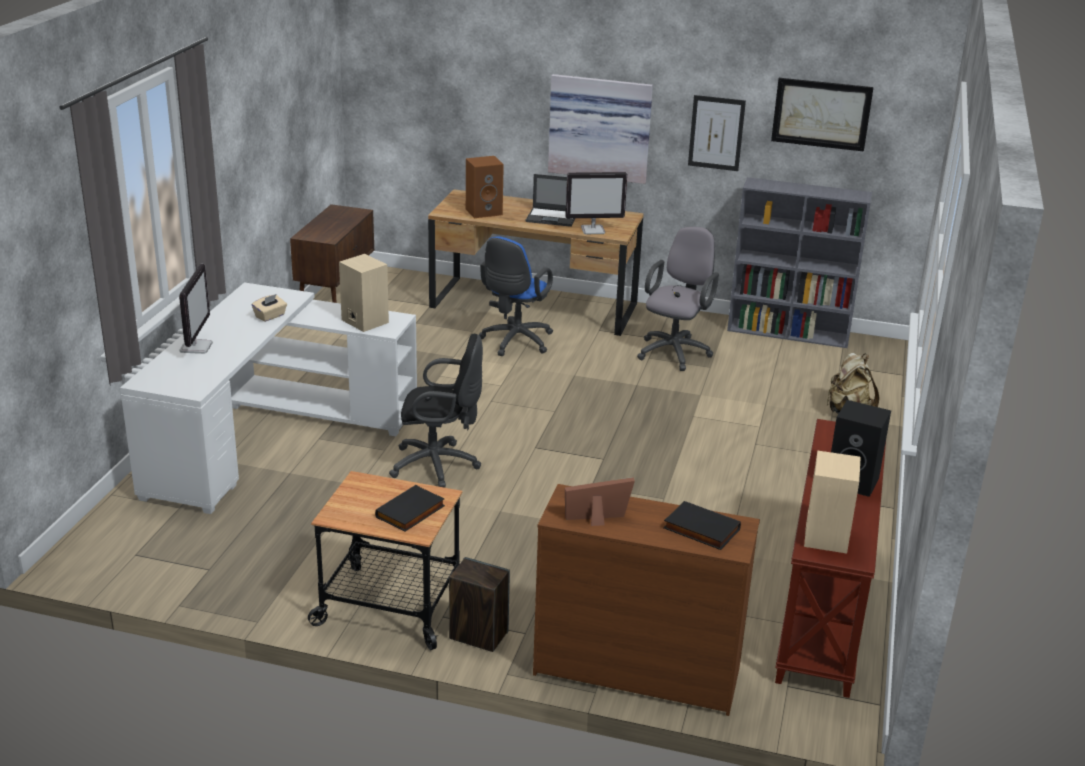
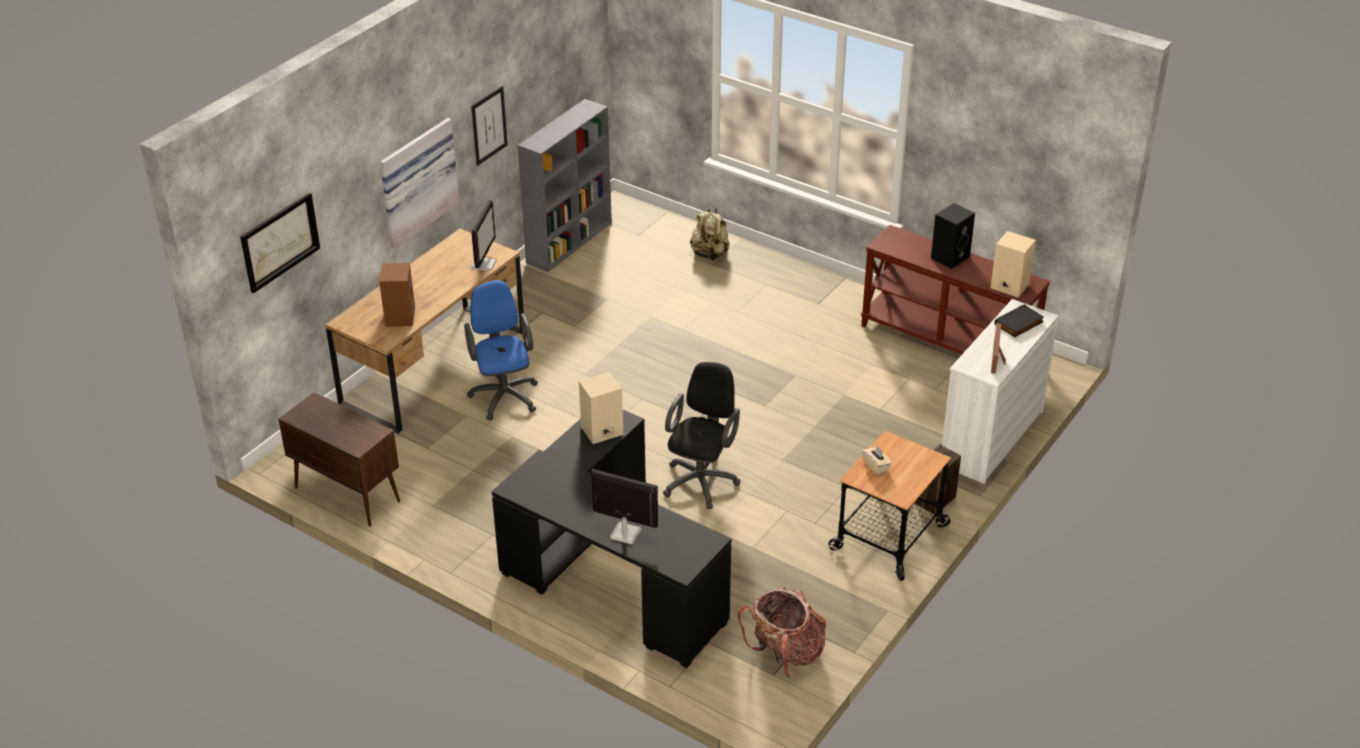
camera: 70 degrees left, 10 degrees up
white desk [120,282,417,514] -> black desk [492,410,732,668]
beige tissue box [252,294,287,322] -> beige tissue box moved to [862,446,892,475]
black book [375,485,445,532] -> none
blue office chair [479,236,553,356] -> blue office chair turned 150 degrees counterclockwise [464,280,538,420]
laptop [526,174,575,227] -> none
brown dresser [533,484,760,716] -> white dresser [942,299,1059,484]
grey office chair [637,227,719,371] -> none
picture [771,78,874,151] -> picture moved to [240,193,320,293]
none -> backpack [738,586,826,678]

